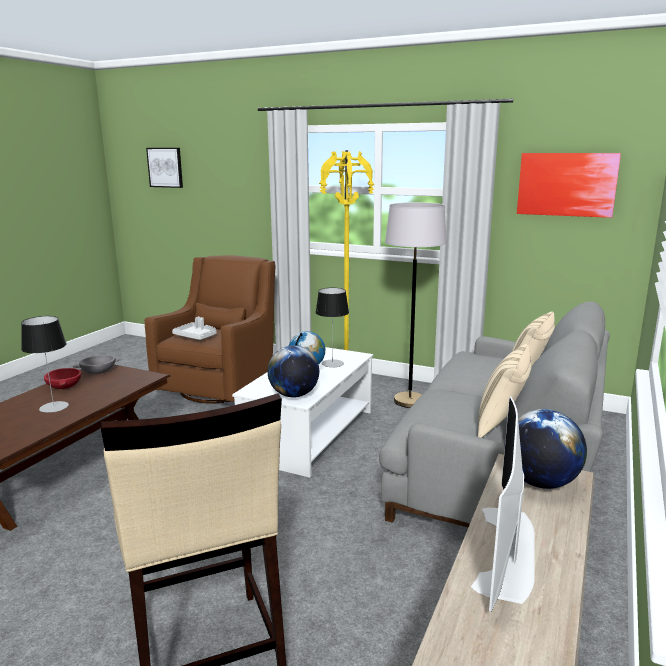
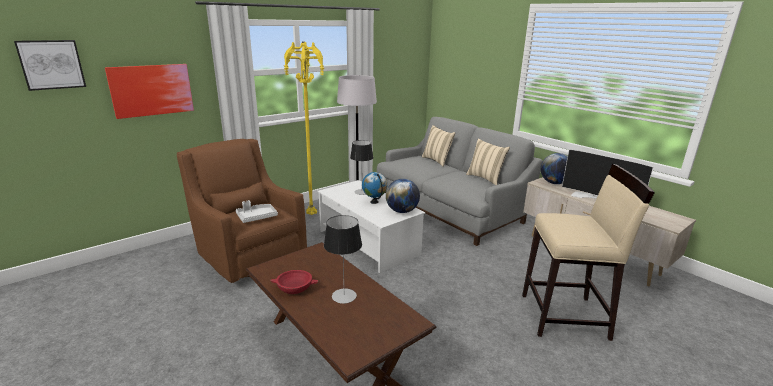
camera: 65 degrees left, 5 degrees up
grey bowl [72,355,122,374] -> none
picture [517,153,621,218] -> picture moved to [105,64,194,119]

